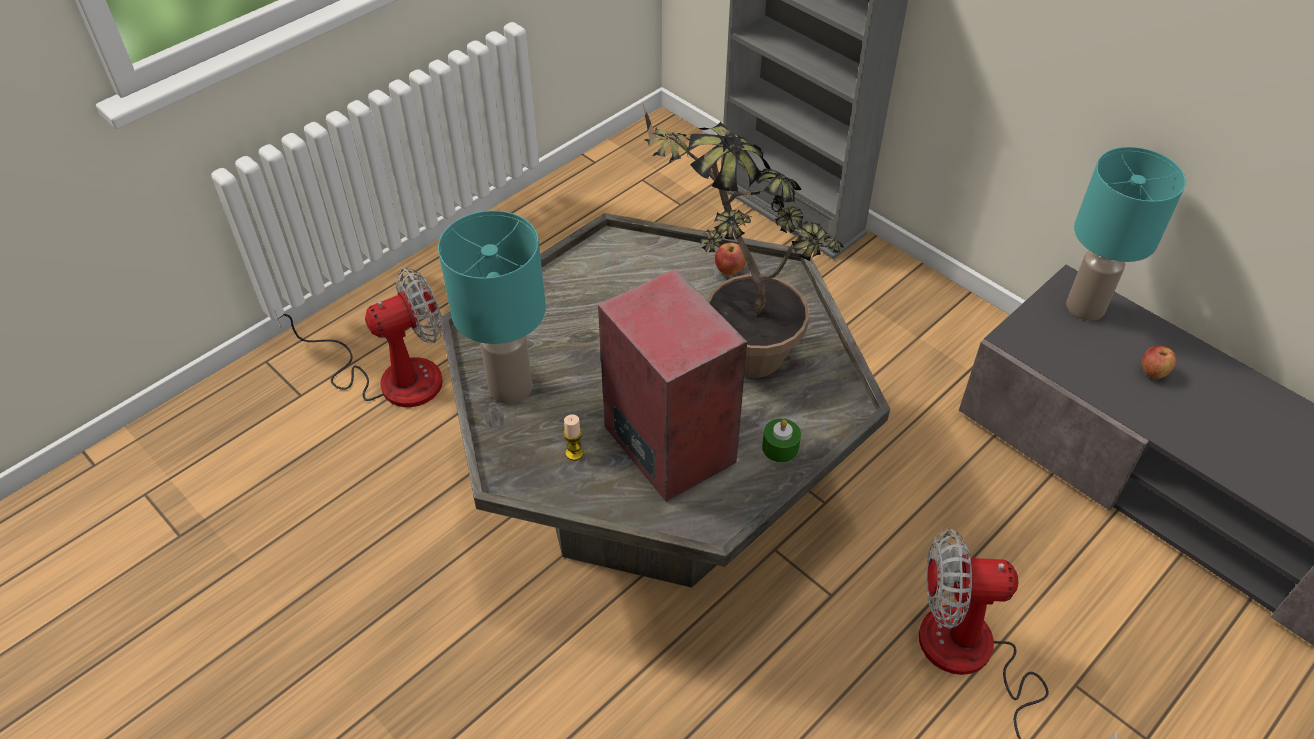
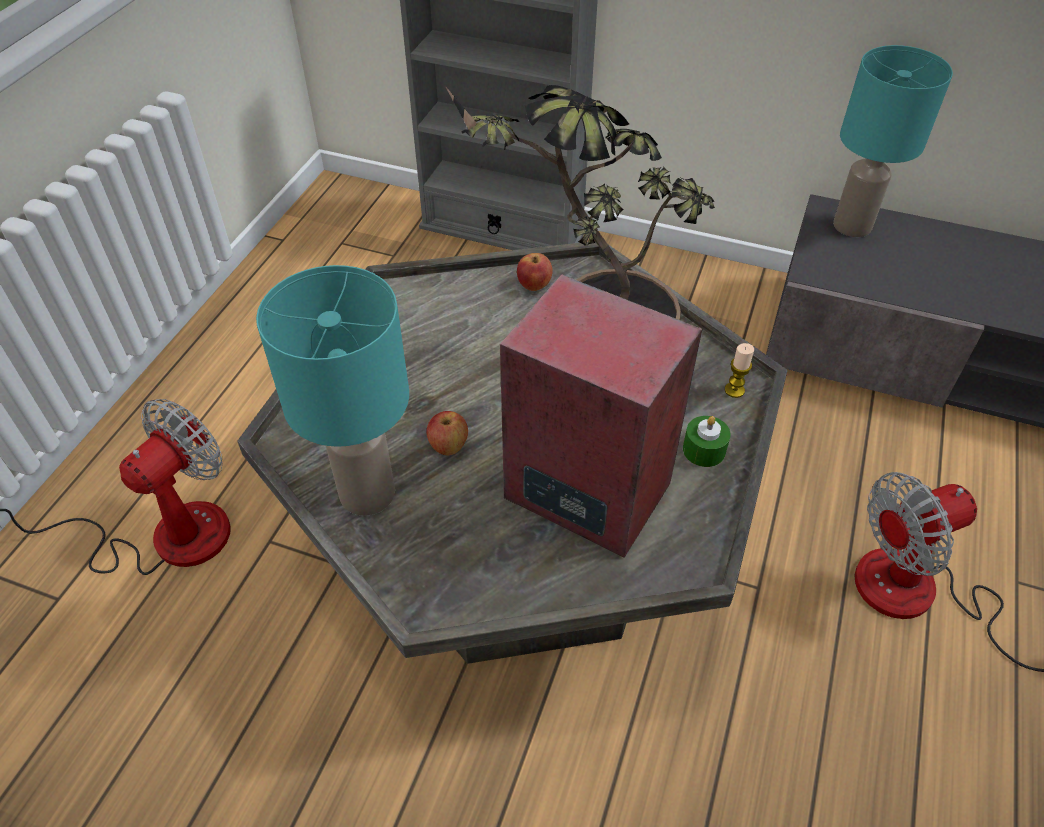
camera: 25 degrees left, 0 degrees up
candle [563,414,584,461] -> candle moved to [725,343,754,398]
apple [1142,346,1177,379] -> apple moved to [426,411,468,455]

